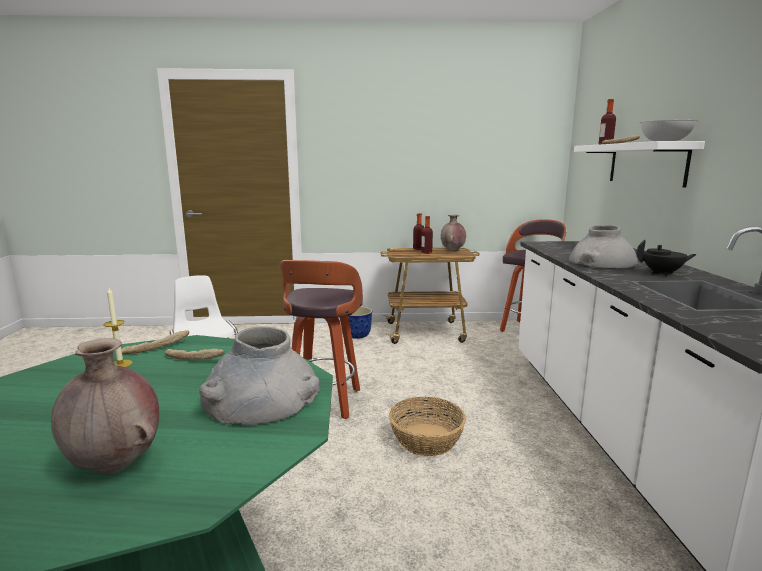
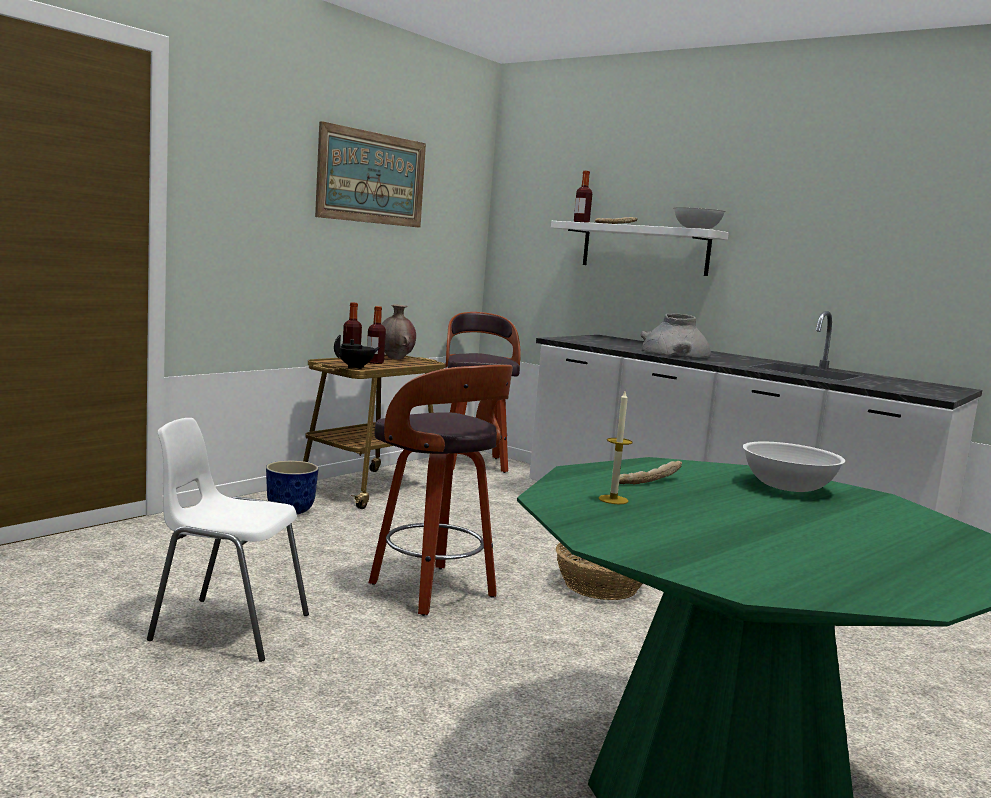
camera: 50 degrees left, 5 degrees down
brown vase [51,339,159,474] -> none
bread [121,330,189,354] -> none
grey vase [199,327,320,425] -> white bowl [743,442,845,492]
black teapot [636,240,697,276] -> black teapot moved to [334,335,381,369]
none -> picture [315,121,426,228]

